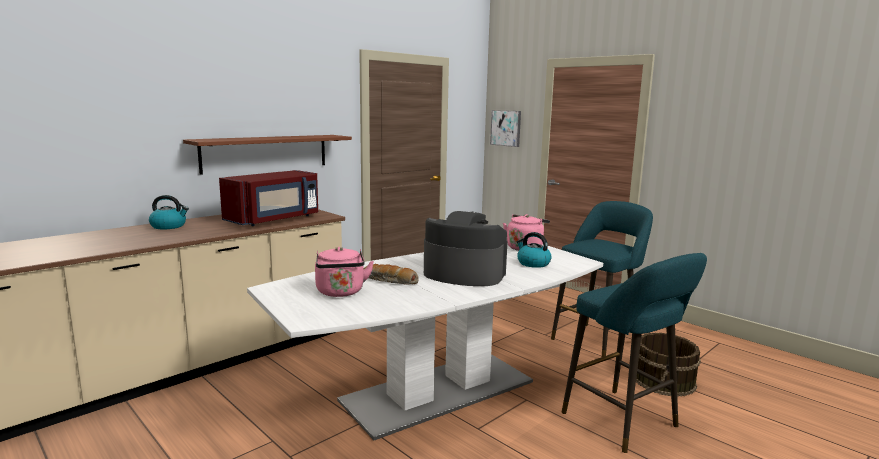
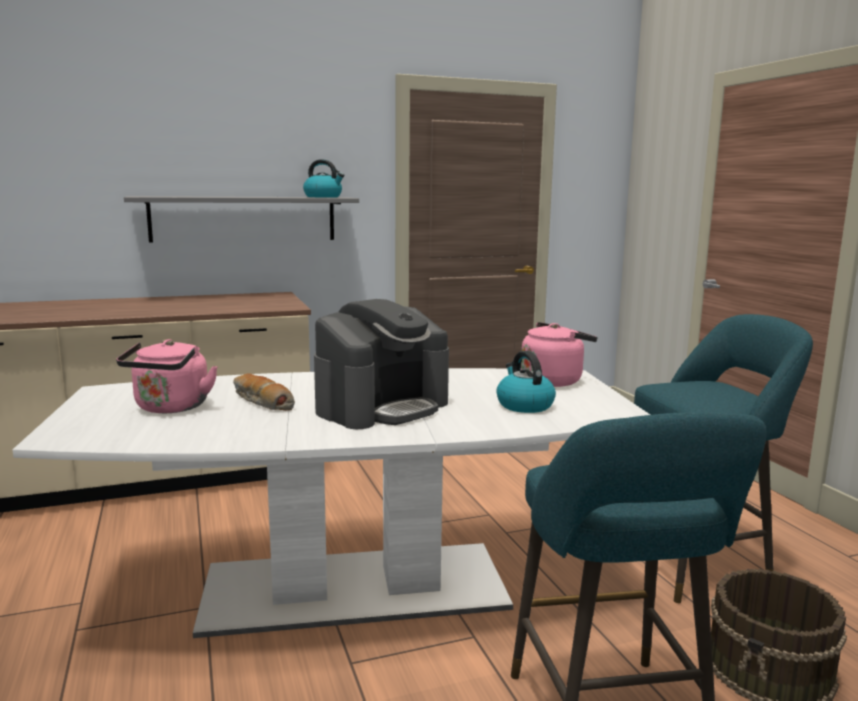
camera: 25 degrees right, 0 degrees up
kettle [149,195,189,229] -> kettle moved to [303,159,344,198]
brown shelf [183,135,352,175] -> grey shelf [124,196,359,242]
red microwave [219,170,318,226] -> none
coffee machine [424,211,508,286] -> coffee machine turned 90 degrees clockwise [314,299,449,429]
picture [490,110,521,147] -> none

